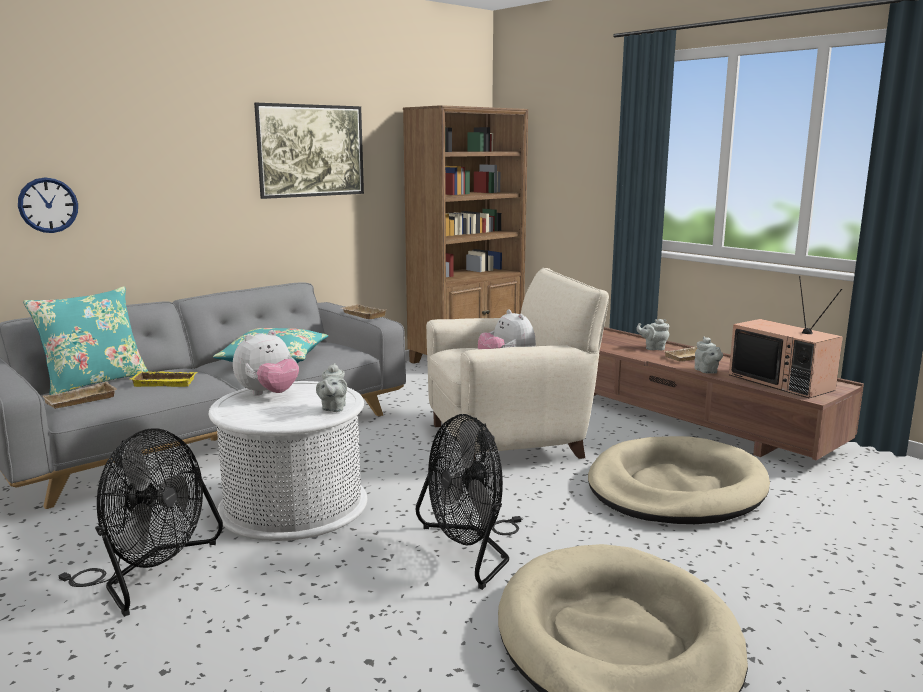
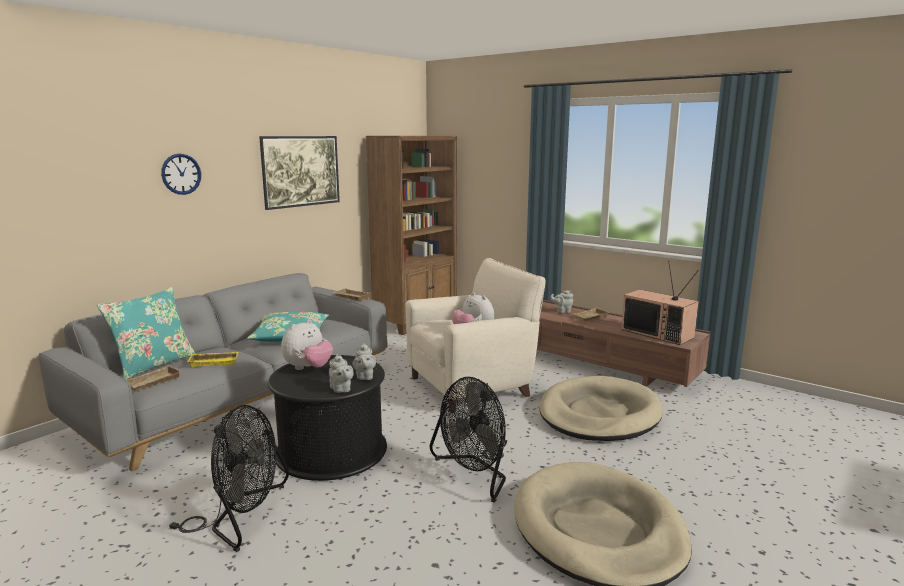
camera: 10 degrees left, 0 degrees up
wall clock [18,177,78,233] -> wall clock moved to [161,153,201,195]
white coffee table [209,381,367,541] -> black coffee table [268,355,387,481]
grey teapot [695,337,723,374] -> grey teapot moved to [329,354,354,393]

